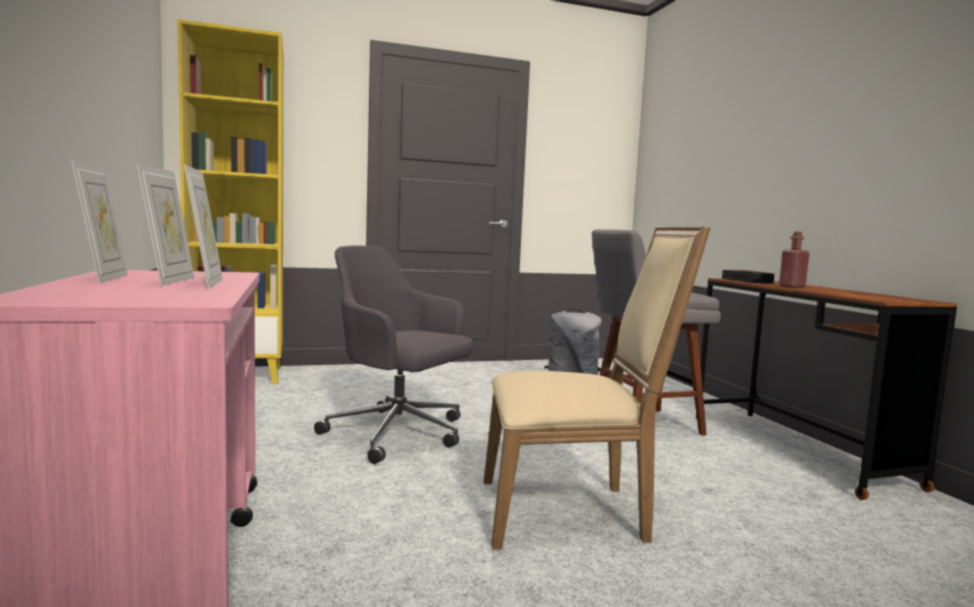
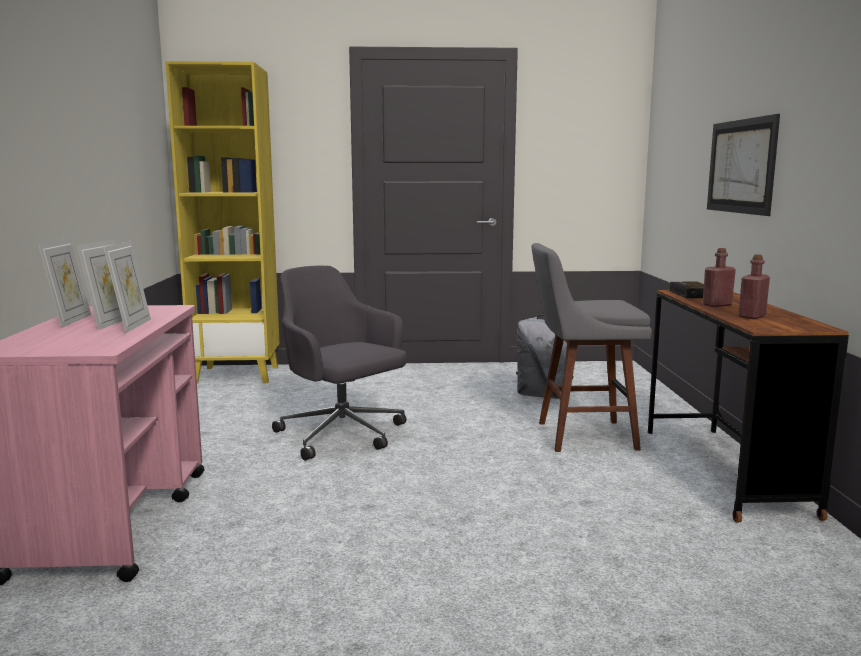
camera: 15 degrees right, 5 degrees up
beige chair [484,226,710,549] -> none
none -> picture [707,114,780,216]
none -> red bottle [739,254,770,319]

